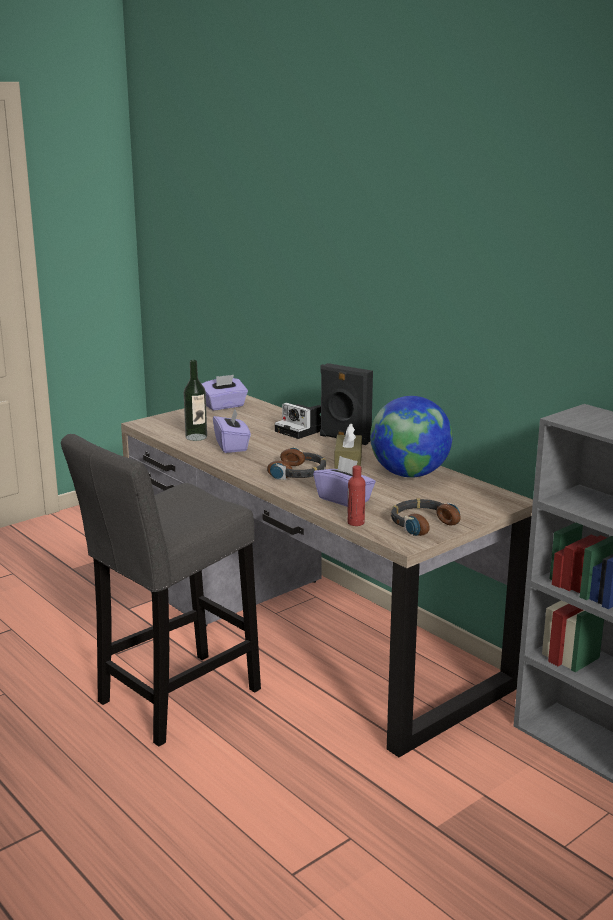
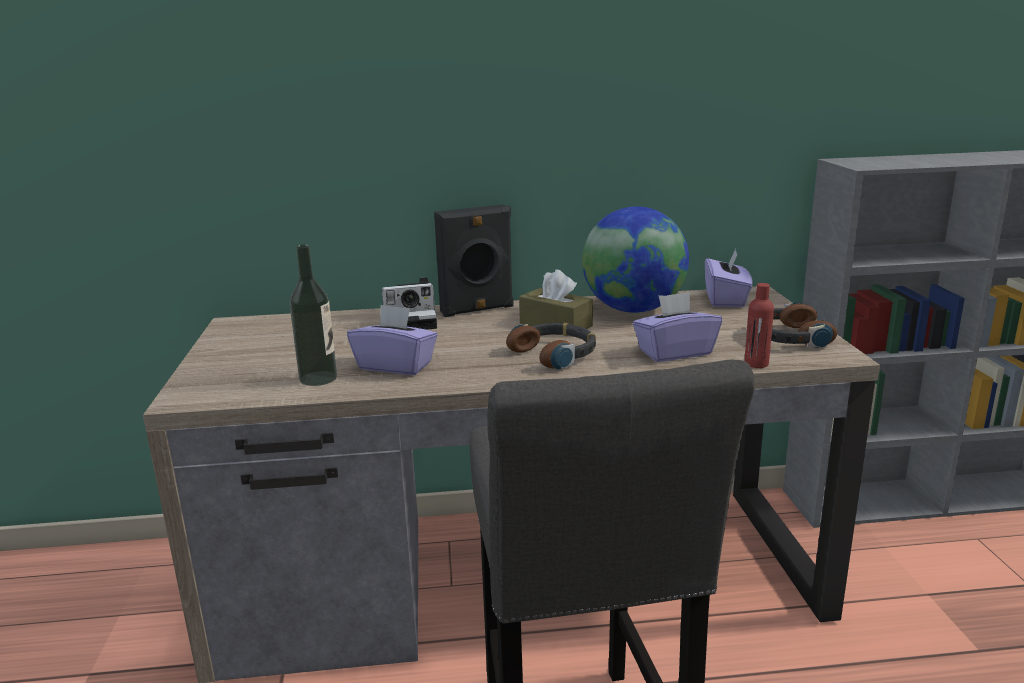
camera: 55 degrees left, 0 degrees up
purple tissue box [202,375,248,410] -> purple tissue box moved to [705,249,753,307]

